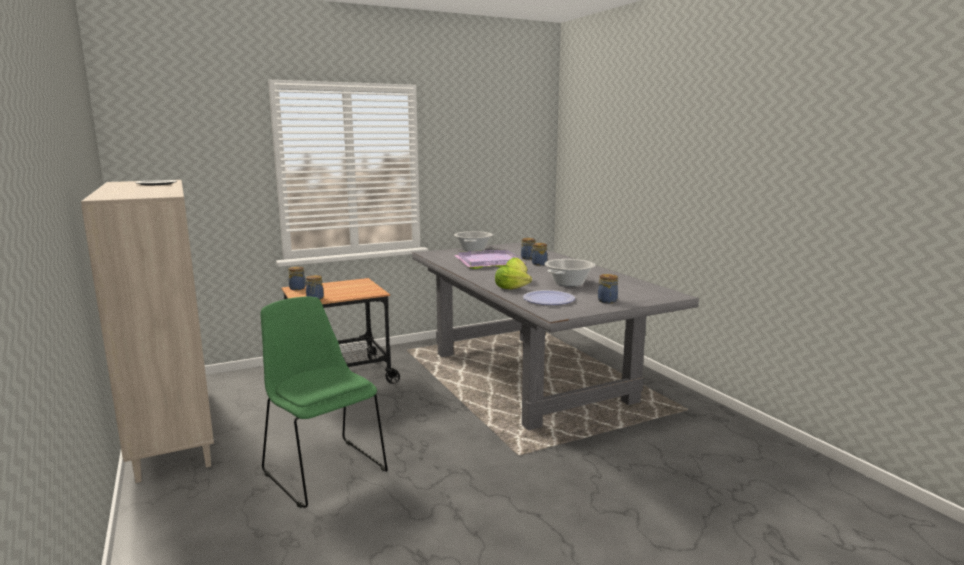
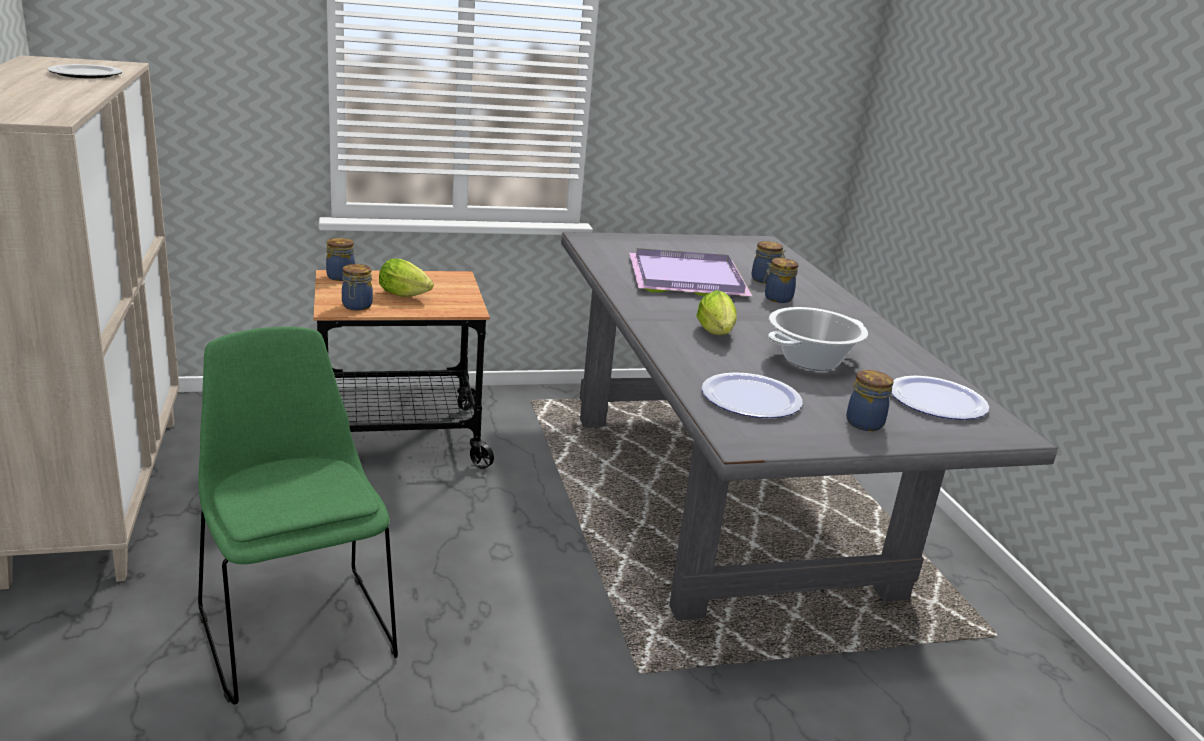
camera: 10 degrees right, 10 degrees up
cooking pot [454,231,493,251] -> none
lettuce [495,266,532,289] -> lettuce moved to [379,259,434,297]
none -> plate [892,376,989,420]

